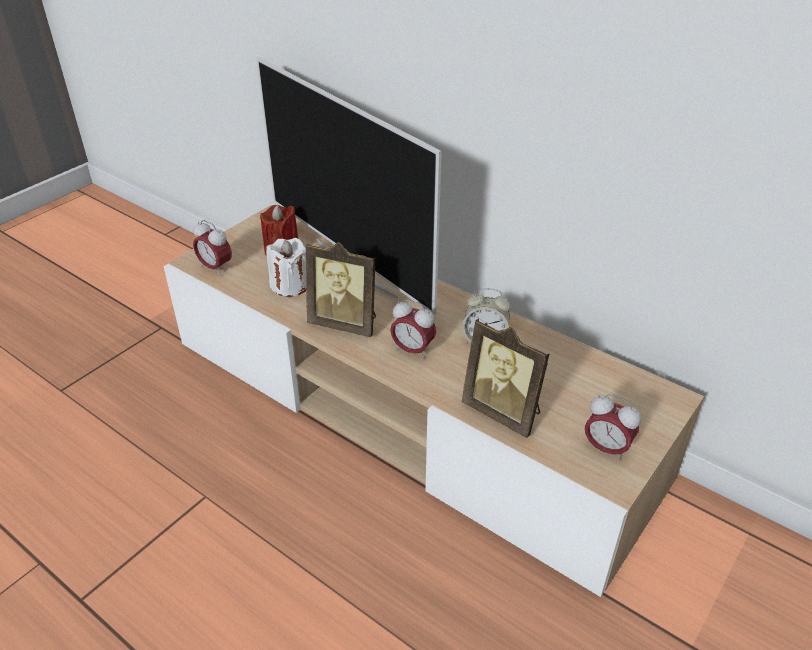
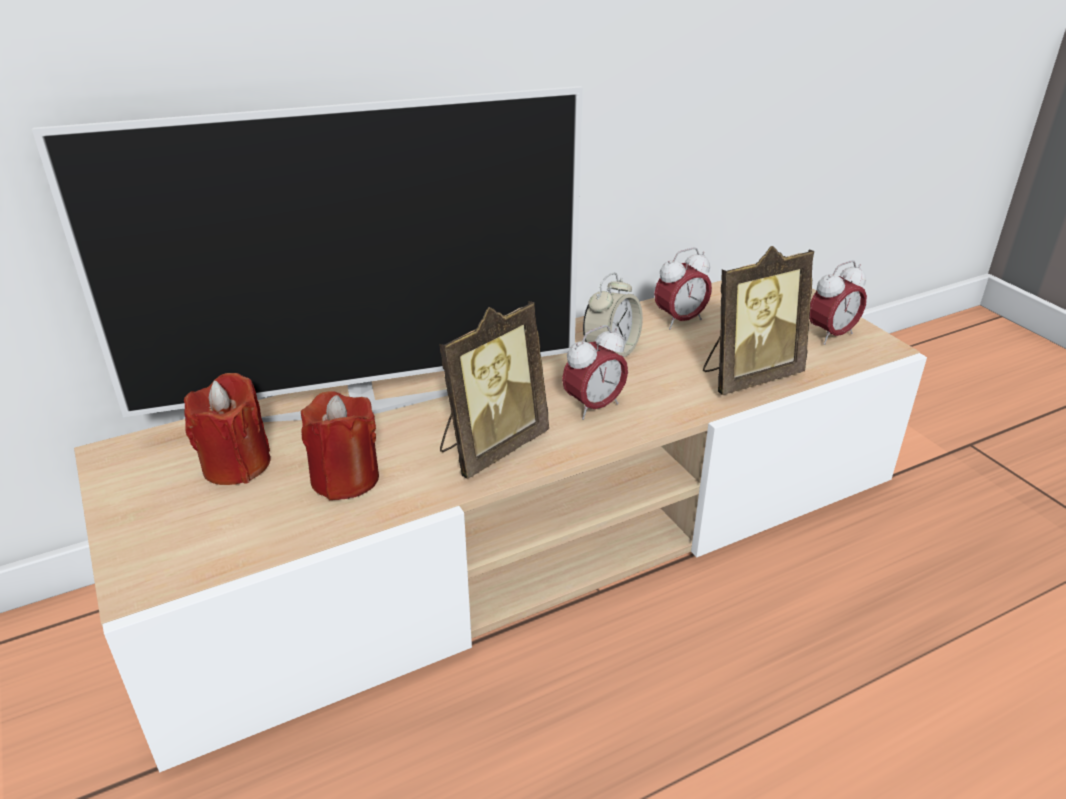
camera: 65 degrees left, 5 degrees down
alarm clock [193,220,232,275] -> alarm clock moved to [654,247,712,329]
white candle [266,238,306,297] -> red candle [301,391,379,500]

